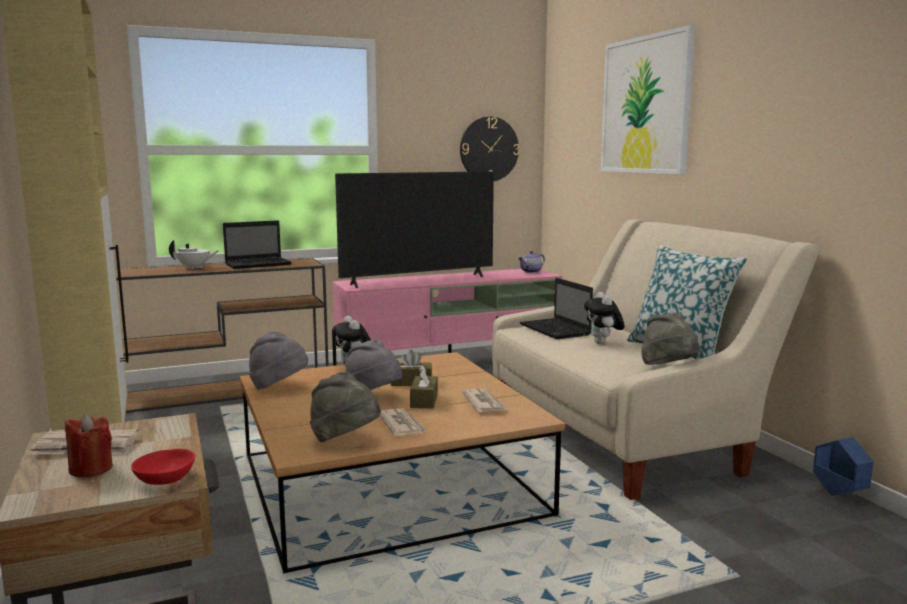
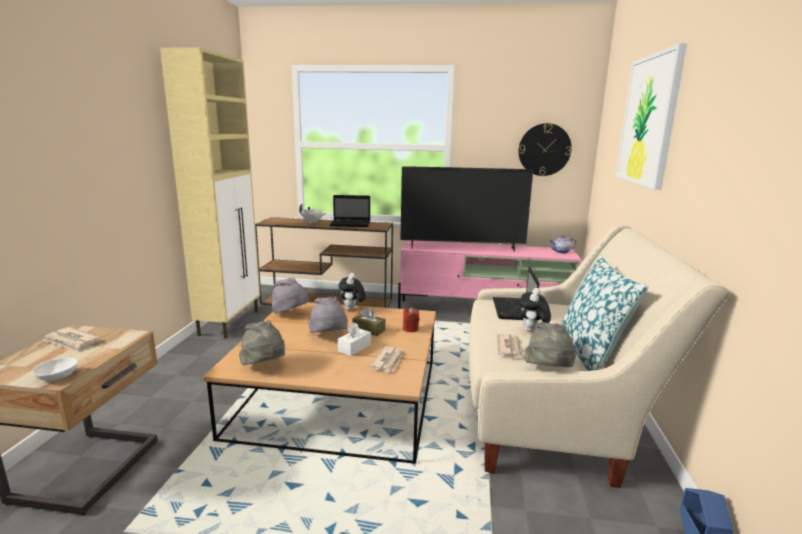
camera: 30 degrees right, 5 degrees up
red candle [65,414,113,477] -> red candle moved to [403,307,419,332]
red bowl [131,449,195,485] -> white bowl [32,358,78,381]
newspaper [380,408,428,436] -> newspaper moved to [497,334,525,358]
brown tissue box [410,365,438,408] -> white tissue box [338,322,371,356]

